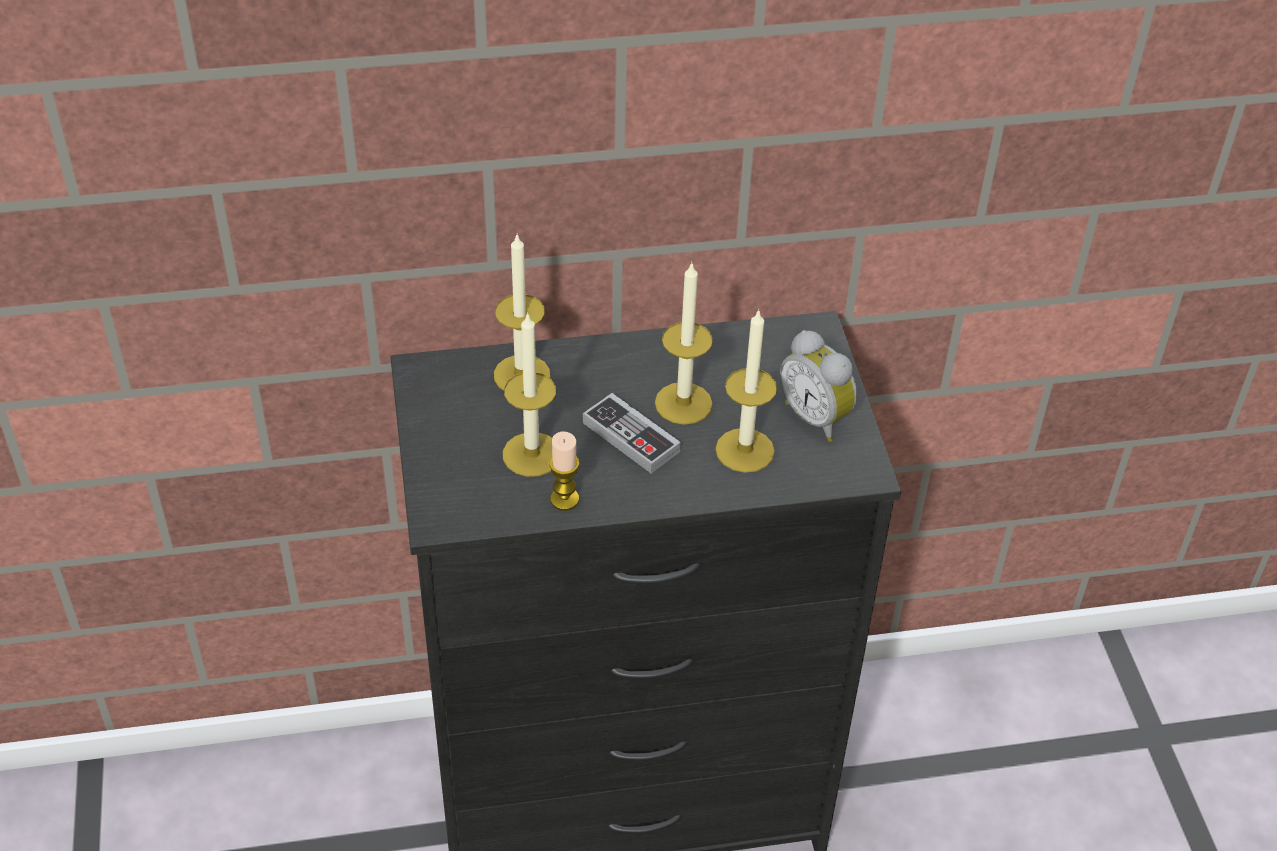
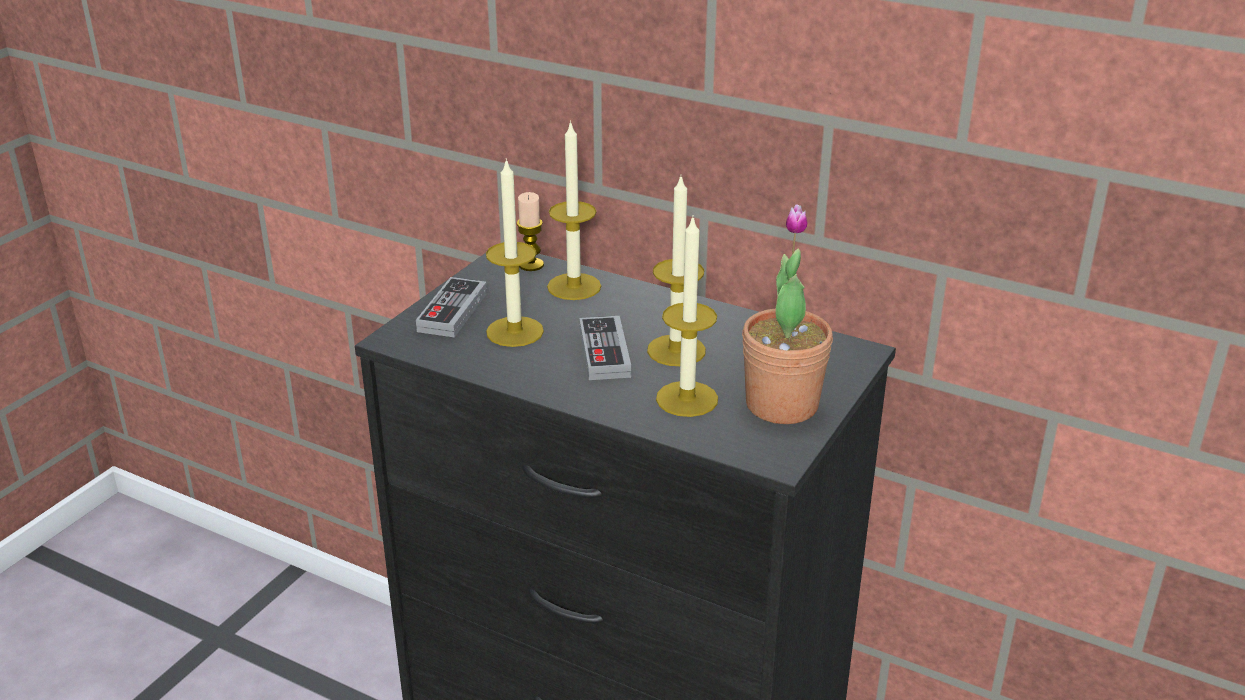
camera: 40 degrees right, 15 degrees down
candle [549,432,580,511] -> candle moved to [517,192,544,271]
alarm clock [780,330,857,442] -> potted plant [742,204,833,424]
none -> game controller [416,277,487,338]

